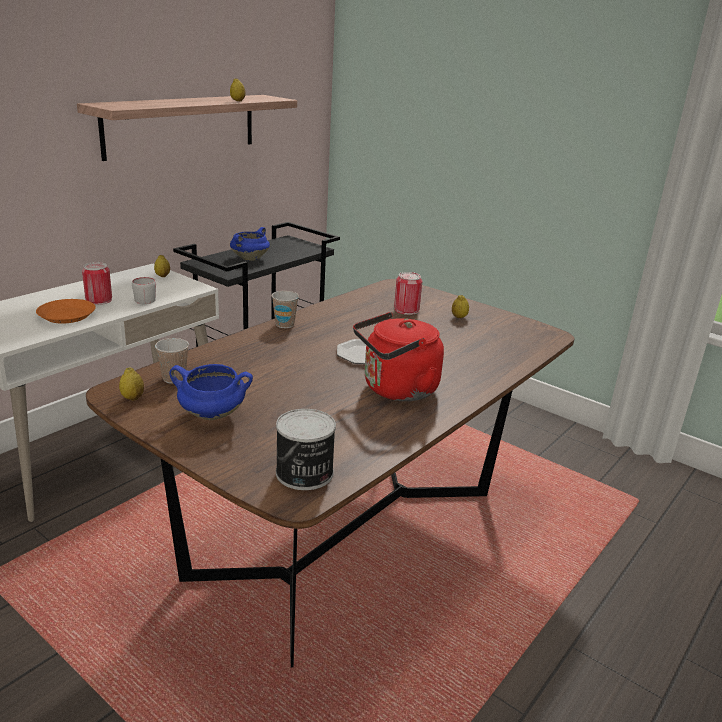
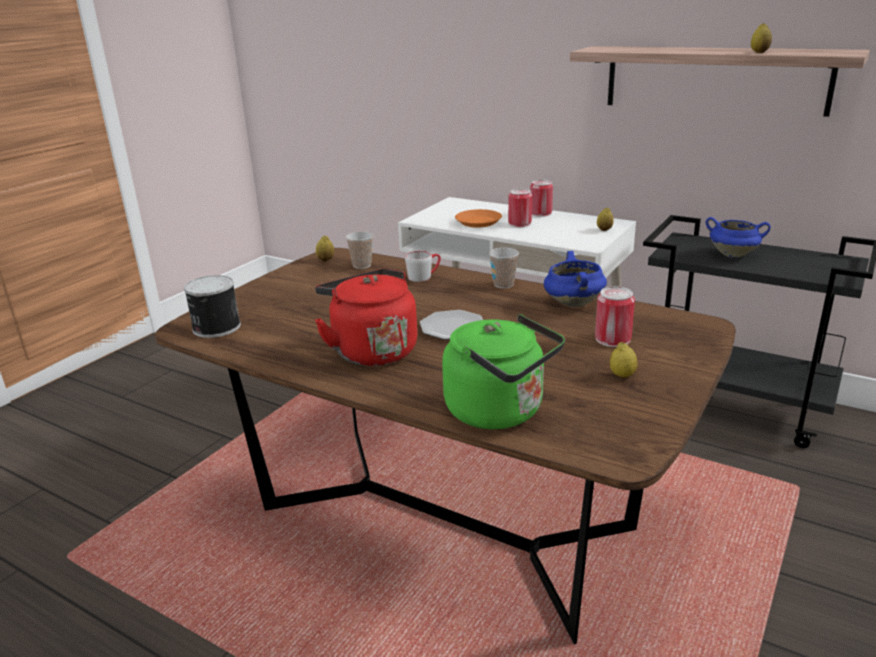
camera: 85 degrees right, 0 degrees up
grey mug [132,277,156,304] -> grey mug moved to [405,251,441,282]
blue cooking pot [169,364,253,420] -> blue cooking pot moved to [544,251,607,307]
none -> green kettle [442,314,565,429]
none -> can [530,180,553,217]

